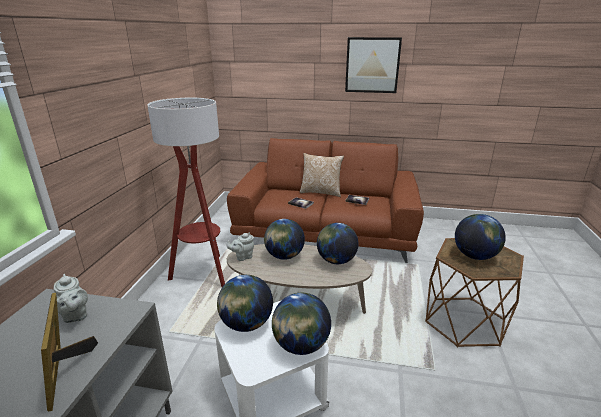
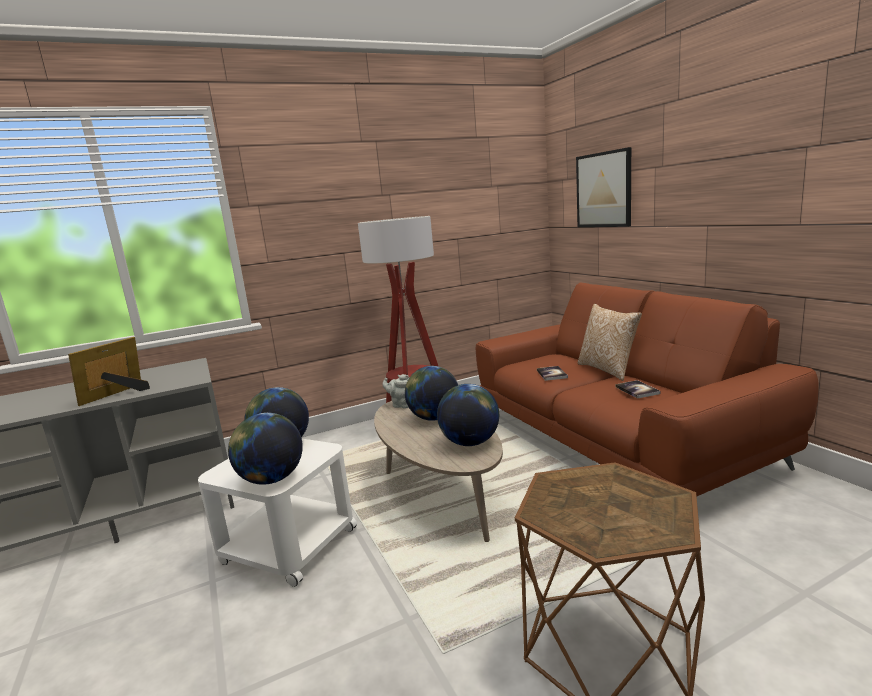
camera: 55 degrees right, 10 degrees down
grey teapot [54,274,88,323] -> none
picture [345,37,402,93] -> picture moved to [576,147,631,227]
globe [455,214,506,260] -> none

